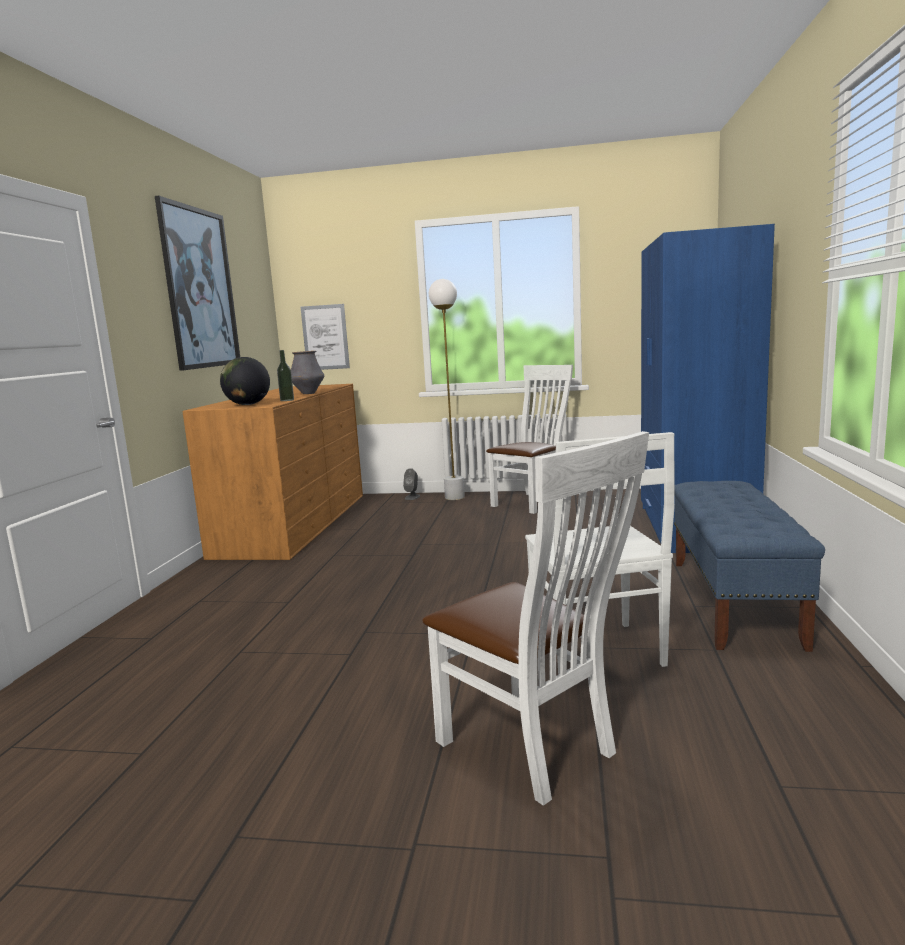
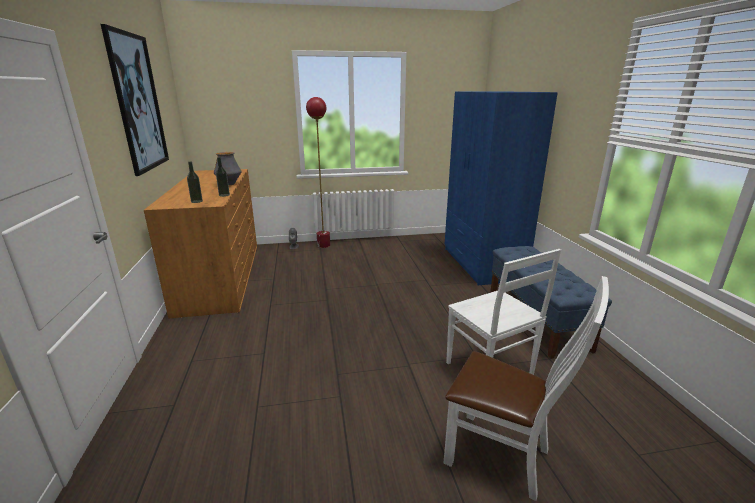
camera: 20 degrees left, 10 degrees up
globe [220,357,270,405] -> bottle [187,162,203,203]
picture [301,304,350,370] -> none
white floor lamp [429,279,465,500] -> red floor lamp [306,97,330,248]
white chair [486,365,573,514] -> none

